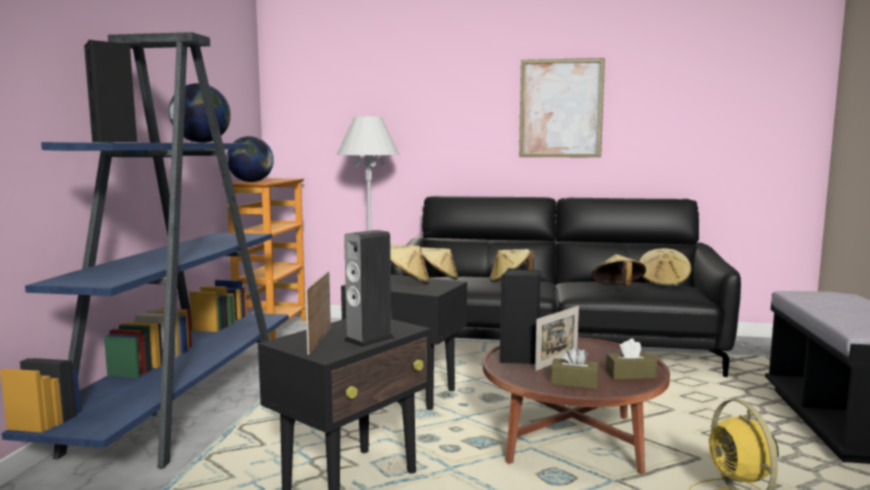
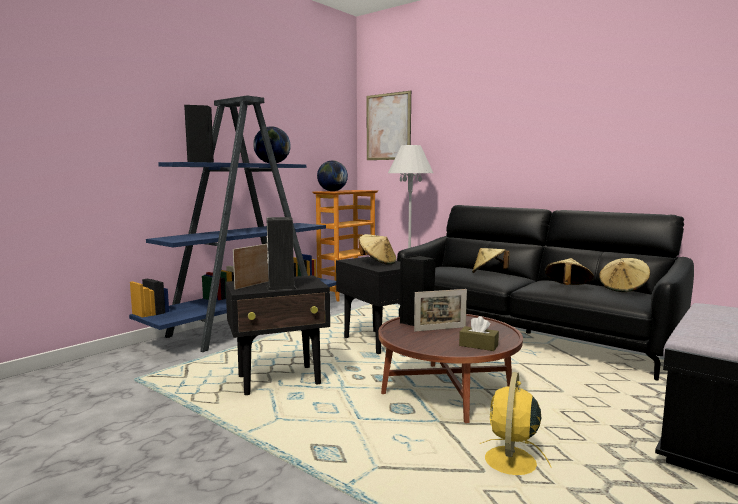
camera: 30 degrees right, 0 degrees up
beige hat [421,247,458,280] -> none
picture [519,58,605,157] -> picture moved to [367,91,411,160]
brown tissue box [551,346,599,389] -> none

